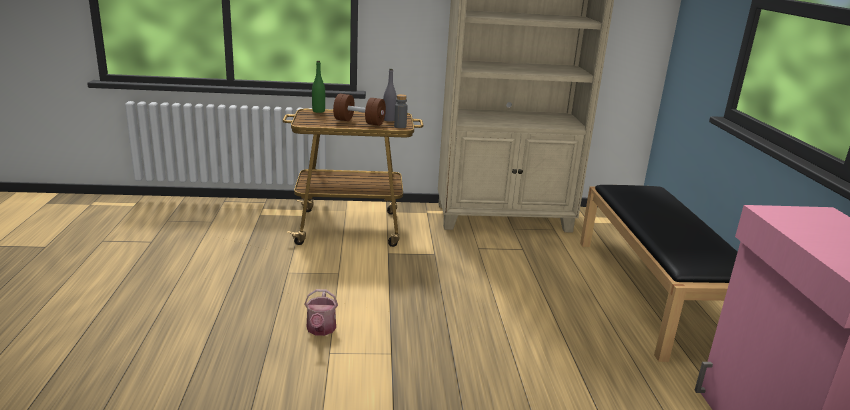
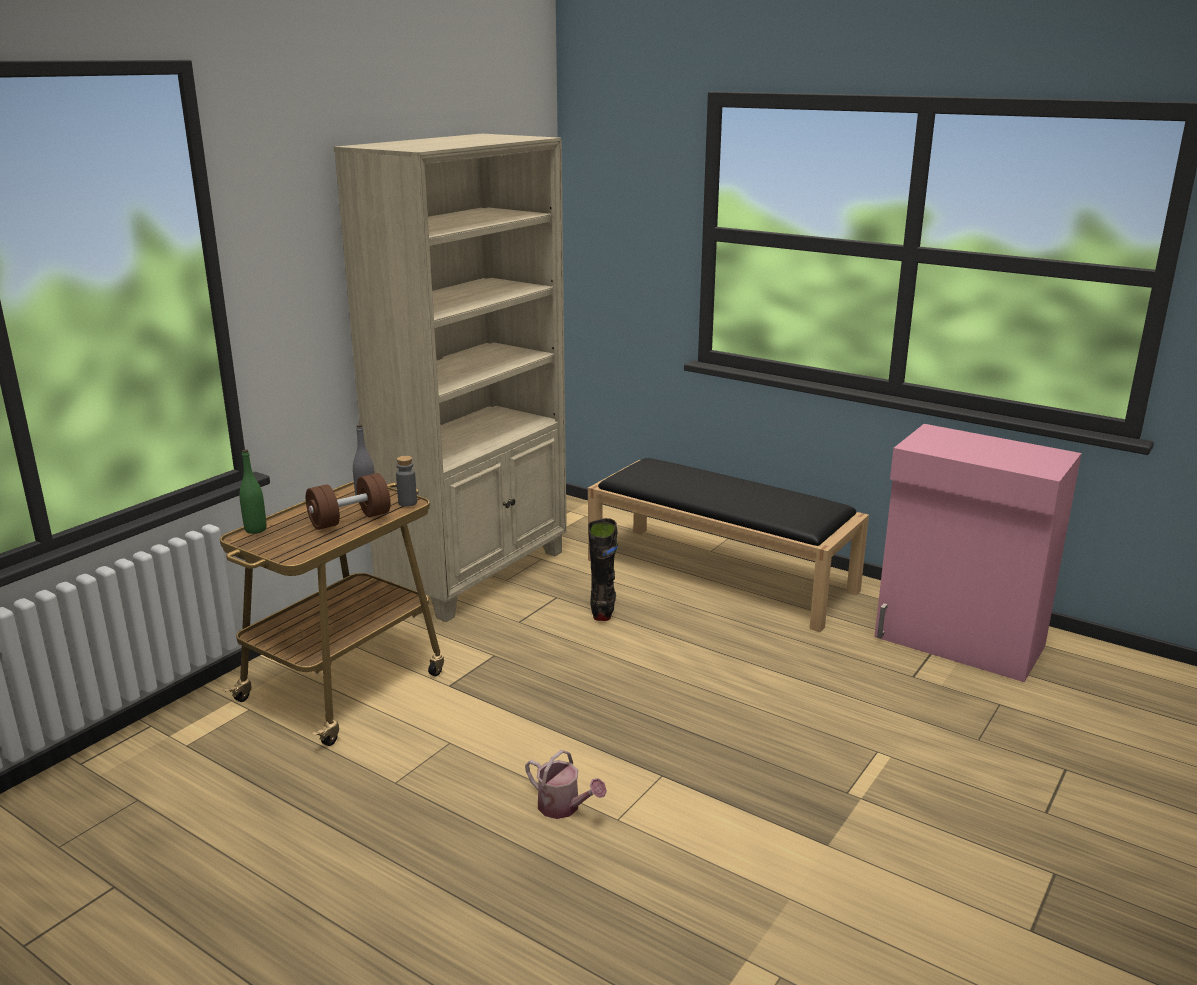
camera: 50 degrees left, 0 degrees up
none -> black boot [588,518,618,621]

